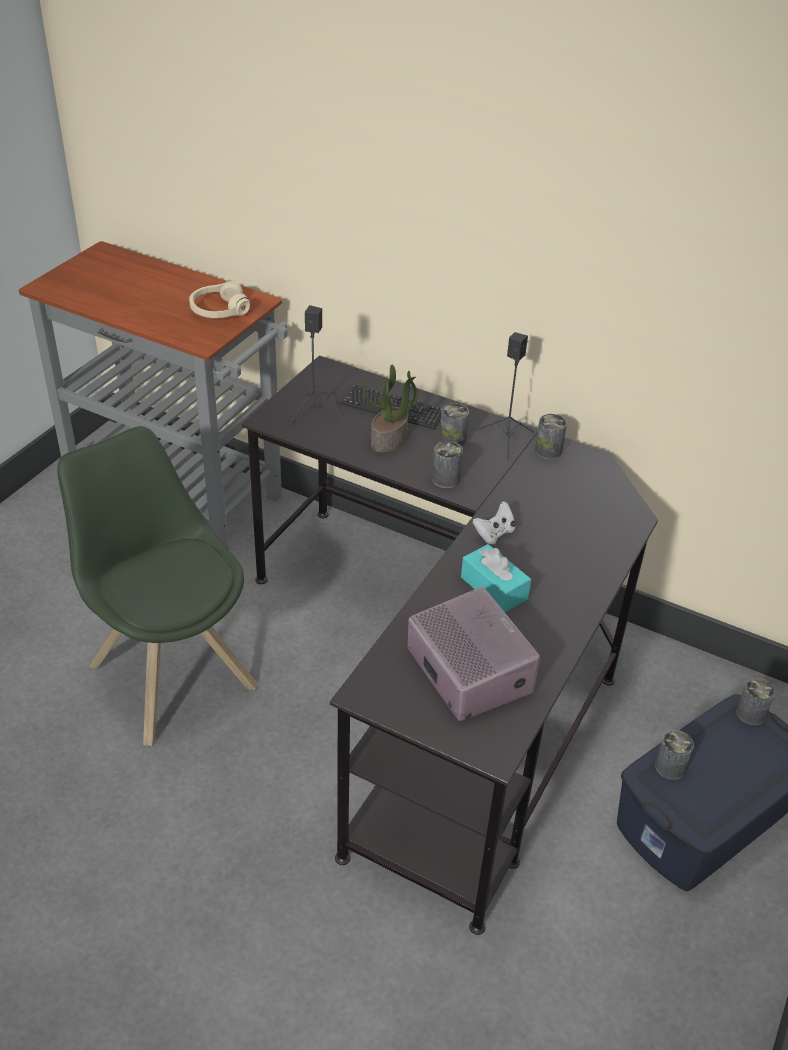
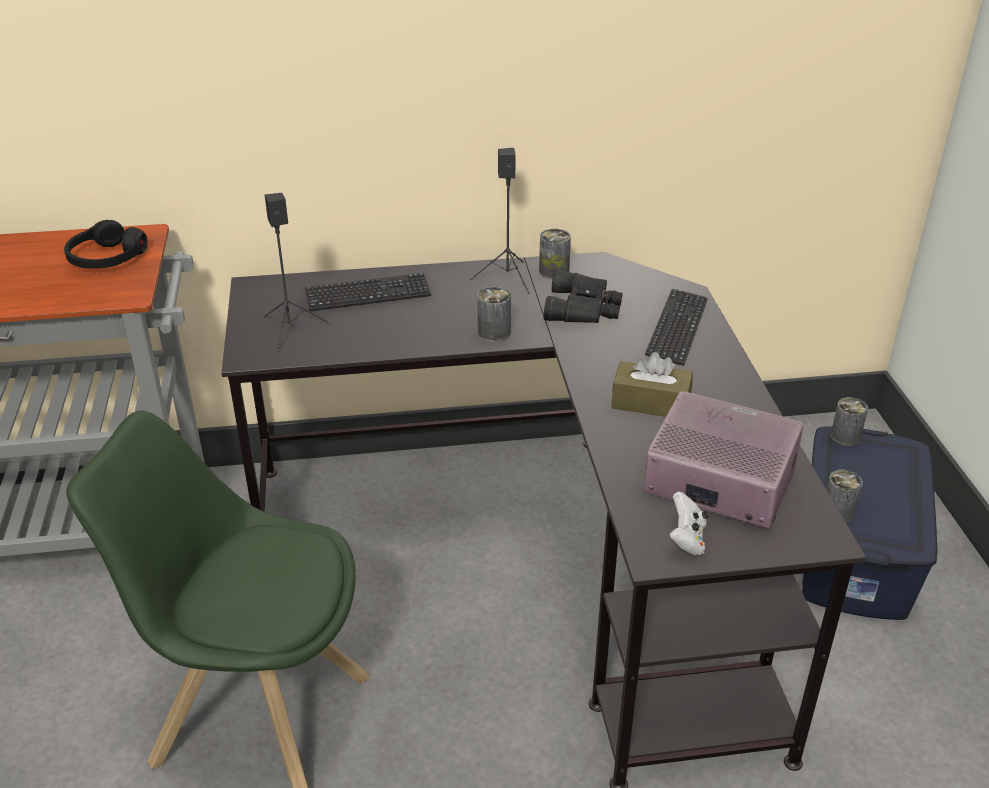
camera: 35 degrees left, 5 degrees down
beige headphones [189,281,250,318] -> black headphones [64,220,147,269]
potted plant [363,364,418,453] -> none
can [439,403,469,447] -> none
turquoise tissue box [461,544,531,612] -> brown tissue box [611,352,693,417]
white game controller [472,501,516,544] -> white game controller moved to [670,492,708,555]
none -> black binoculars [544,269,623,323]
none -> keyboard [645,289,708,366]

